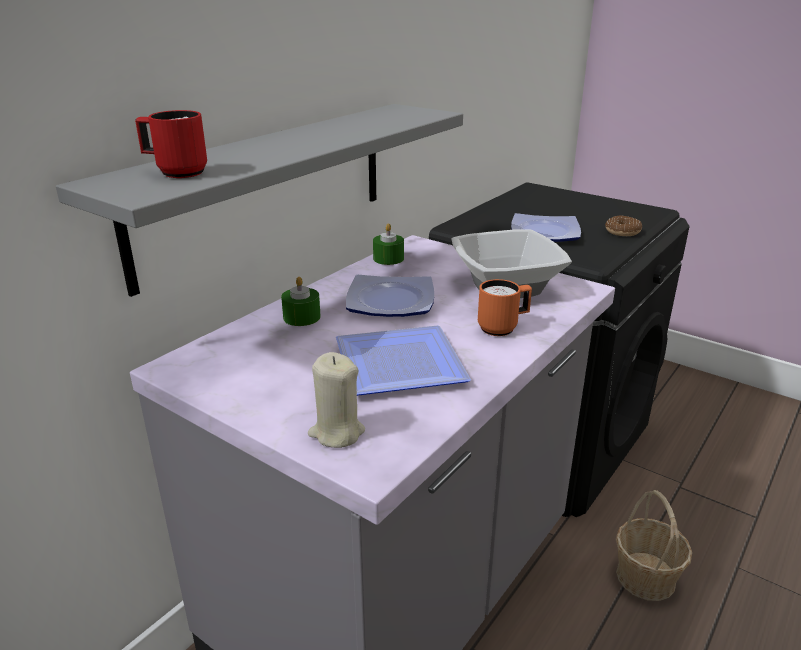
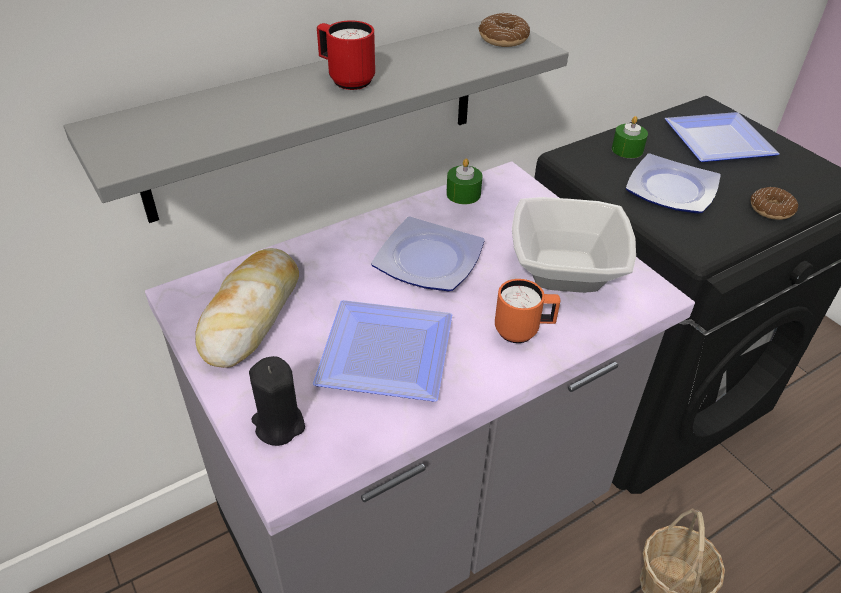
camera: 20 degrees right, 15 degrees up
red mug [135,110,207,178] -> red mug moved to [317,20,375,90]
green candle [281,277,320,326] -> green candle moved to [612,116,648,158]
beige candle [308,352,365,448] -> black candle [249,356,305,446]
none -> bread [195,248,299,368]
none -> donut [478,13,530,47]
none -> plate [665,112,780,162]

